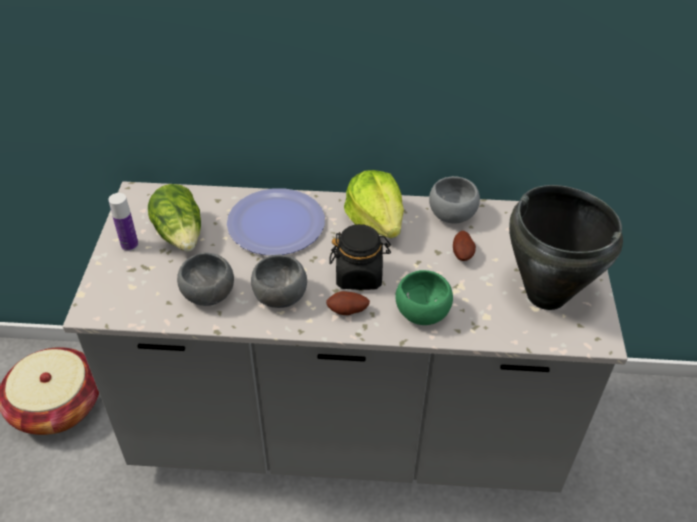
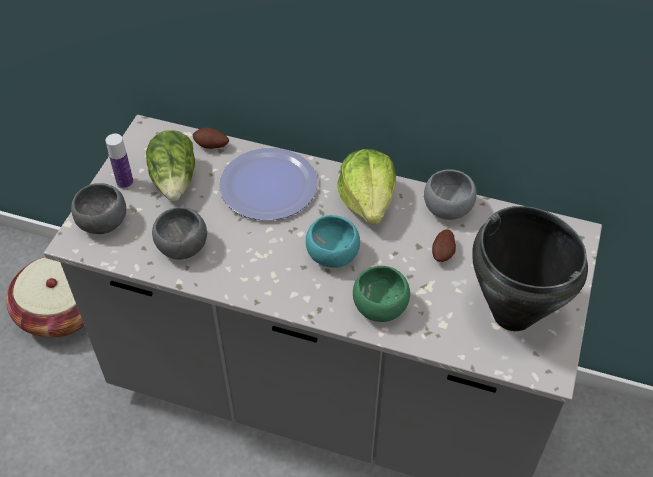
camera: 15 degrees right, 5 degrees up
grey bowl [251,255,307,308] -> grey bowl moved to [71,183,126,234]
potato [326,291,370,315] -> potato moved to [193,127,229,149]
black jar [329,224,391,290] -> turquoise bowl [306,215,360,268]

